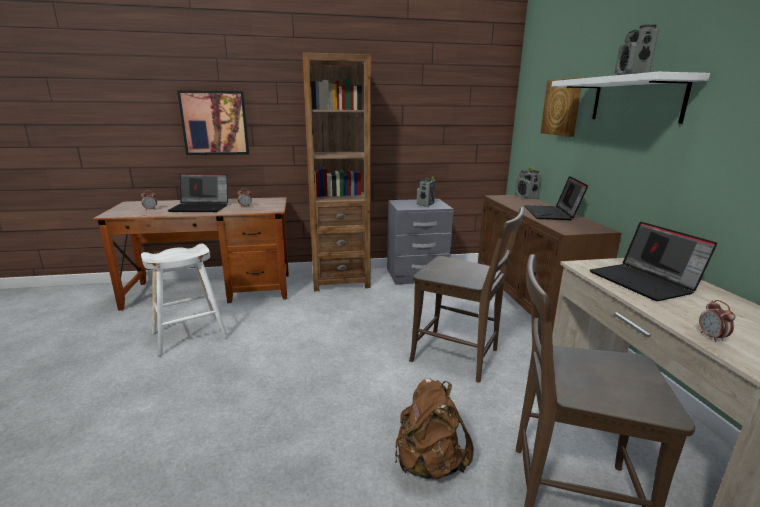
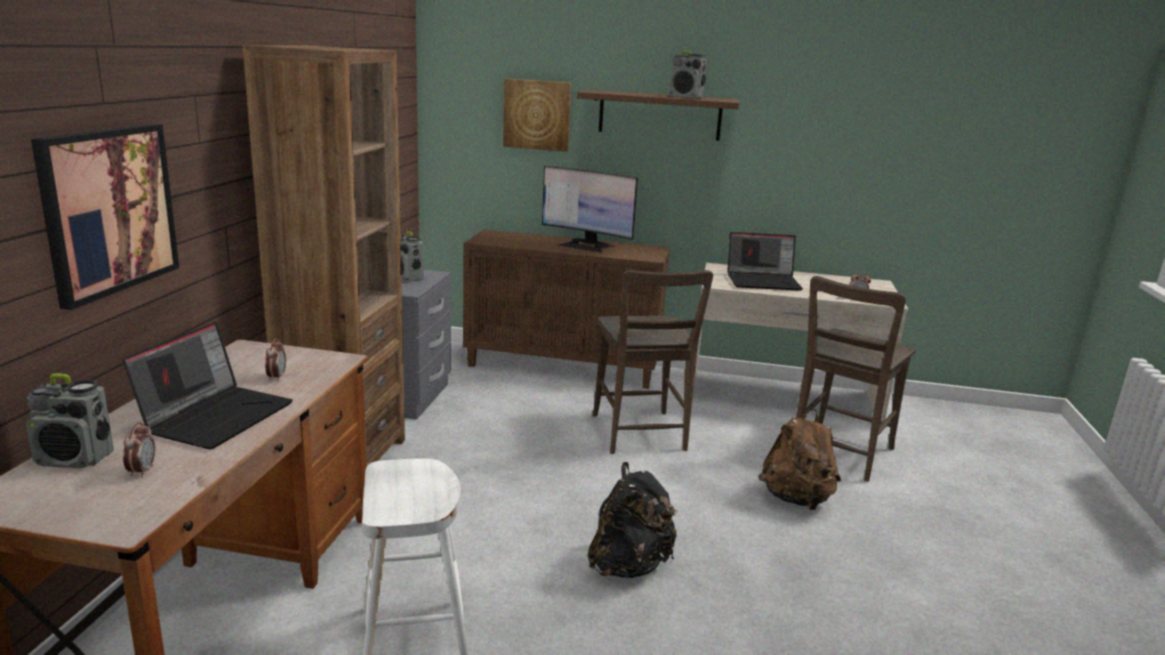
camera: 70 degrees left, 0 degrees up
brown chair [409,207,524,383] -> brown chair turned 120 degrees clockwise [593,270,713,454]
radio [515,167,541,199] -> radio moved to [26,373,114,468]
laptop [524,176,588,220] -> monitor [542,166,638,253]
white shelf [552,72,710,124] -> brown shelf [577,90,739,141]
none -> black backpack [587,462,678,578]

